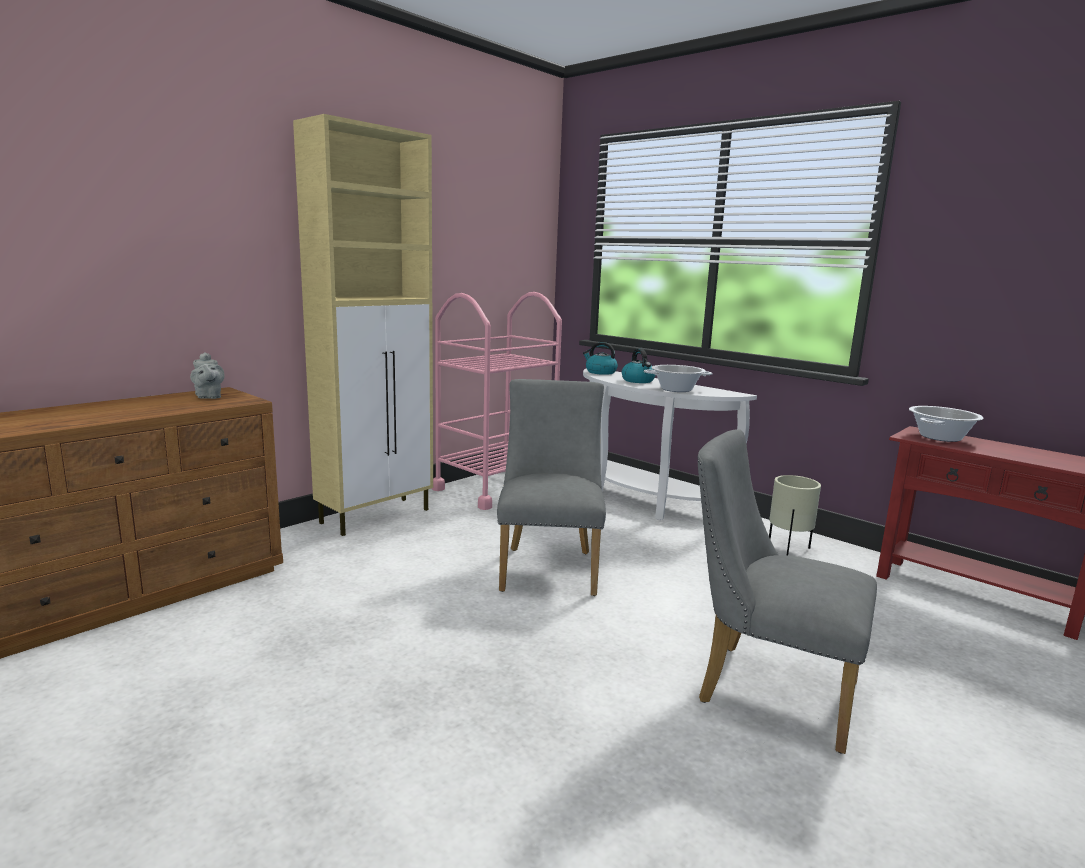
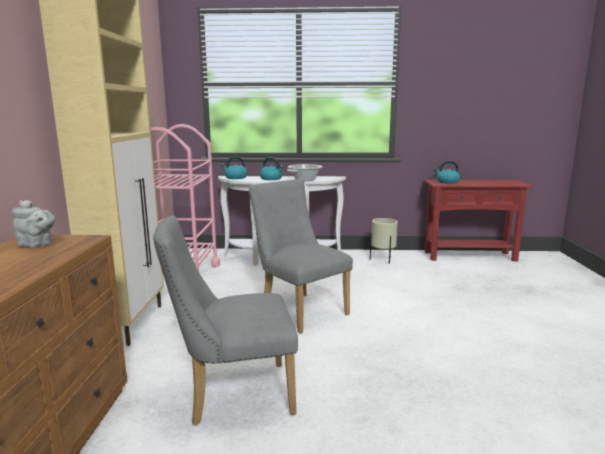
camera: 40 degrees left, 0 degrees up
grey chair [697,429,877,754] -> grey chair moved to [153,215,298,425]
cooking pot [909,406,984,442] -> kettle [434,161,460,183]

